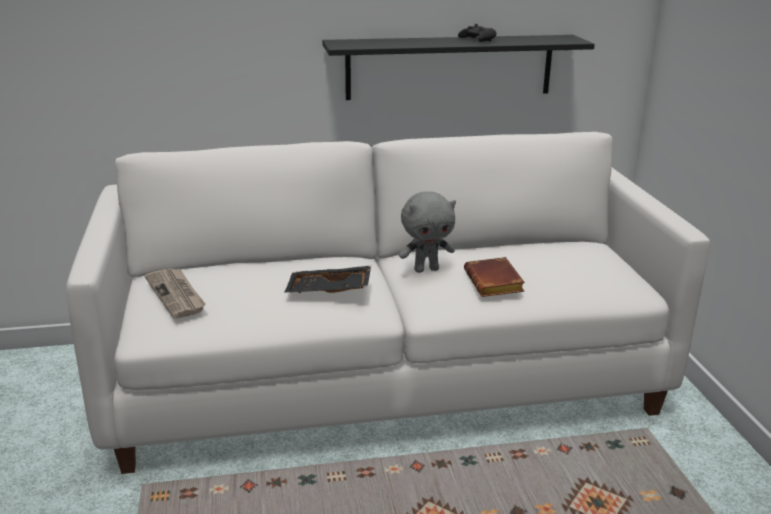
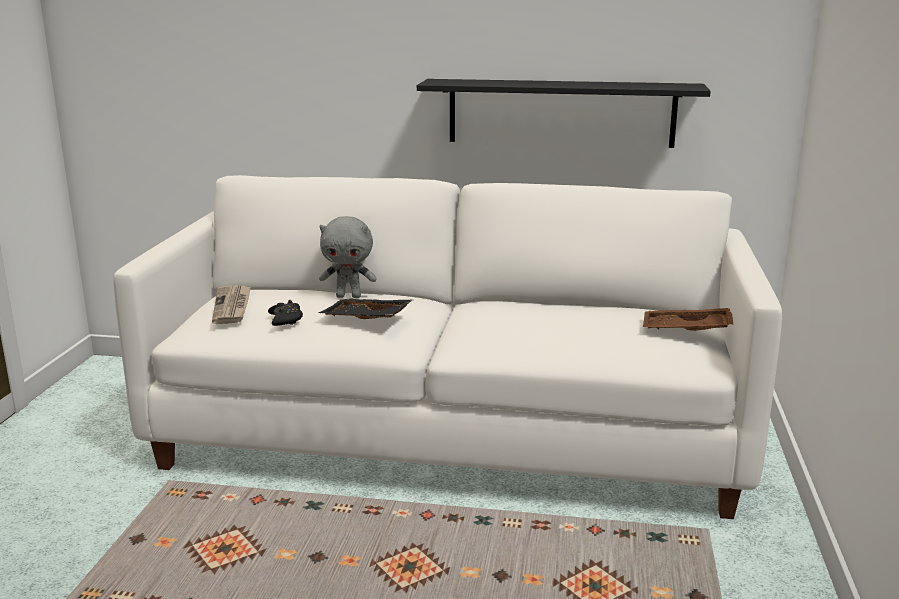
camera: 20 degrees right, 5 degrees down
grey plush toy [399,191,456,273] -> grey plush toy moved to [319,216,377,298]
black game controller [458,24,496,42] -> black game controller moved to [268,300,303,326]
brown book [464,257,525,297] -> none
none -> brown tray [643,308,734,331]

